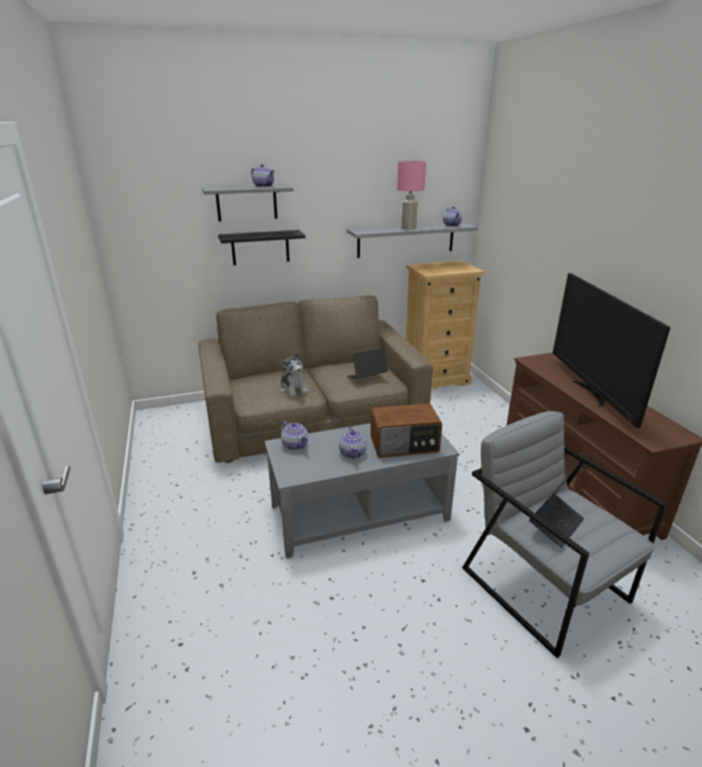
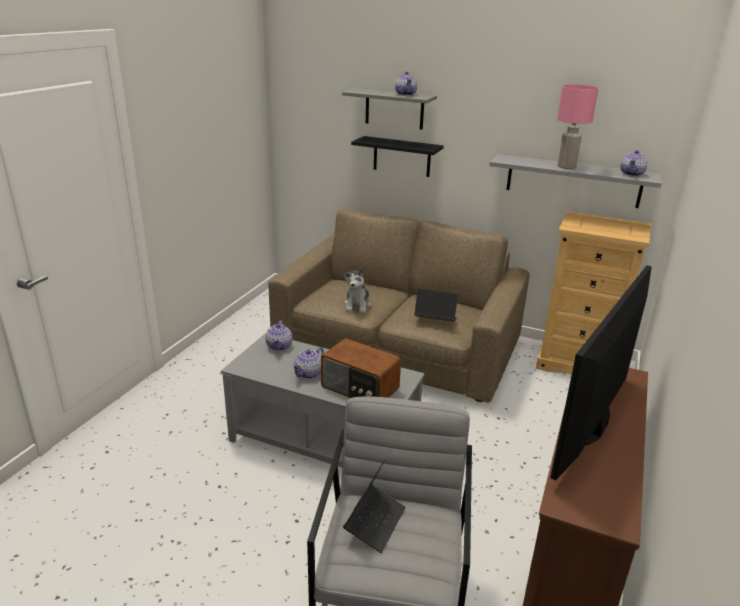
camera: 40 degrees right, 0 degrees up
laptop [529,472,584,548] -> laptop turned 60 degrees counterclockwise [343,459,406,553]

